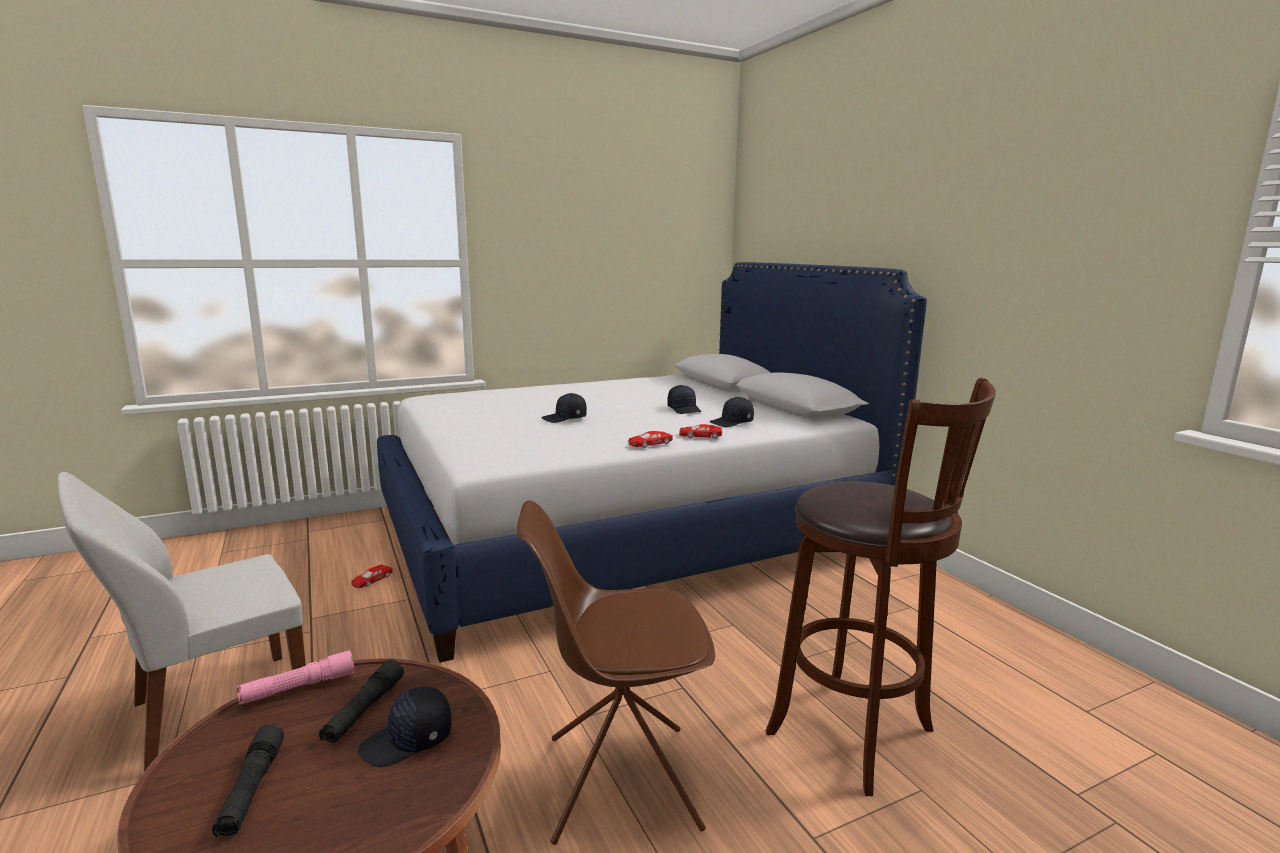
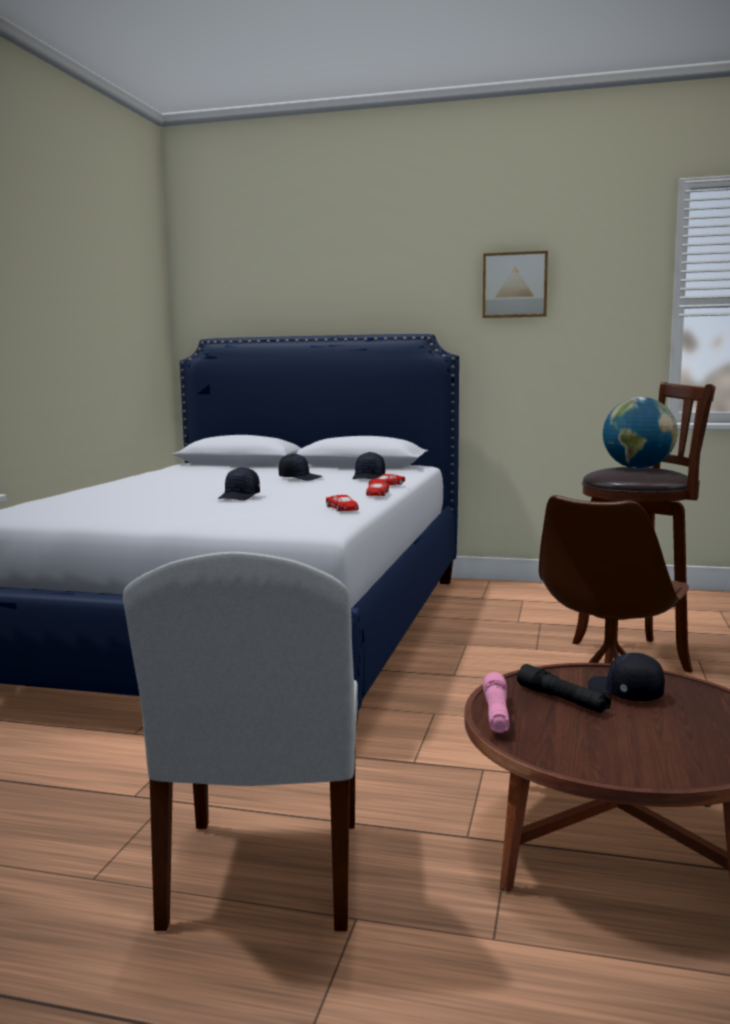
camera: 50 degrees left, 5 degrees down
black flashlight [212,724,284,837] -> none
red toy car [351,564,393,588] -> red toy car moved to [326,495,359,511]
black cap [358,687,451,767] -> black cap turned 135 degrees clockwise [588,653,665,701]
none -> picture [483,251,548,318]
none -> globe [603,397,678,469]

